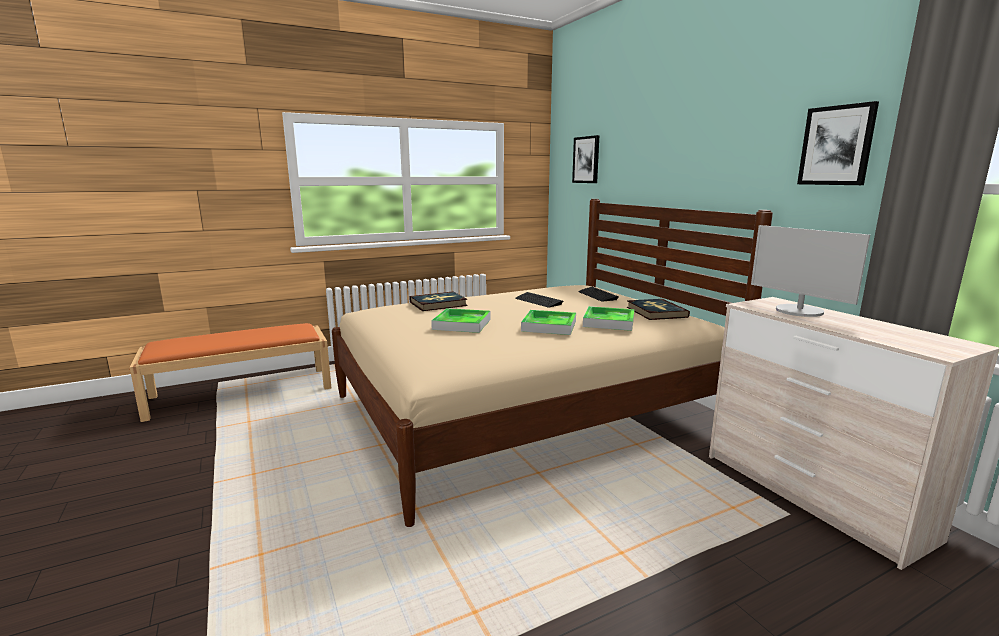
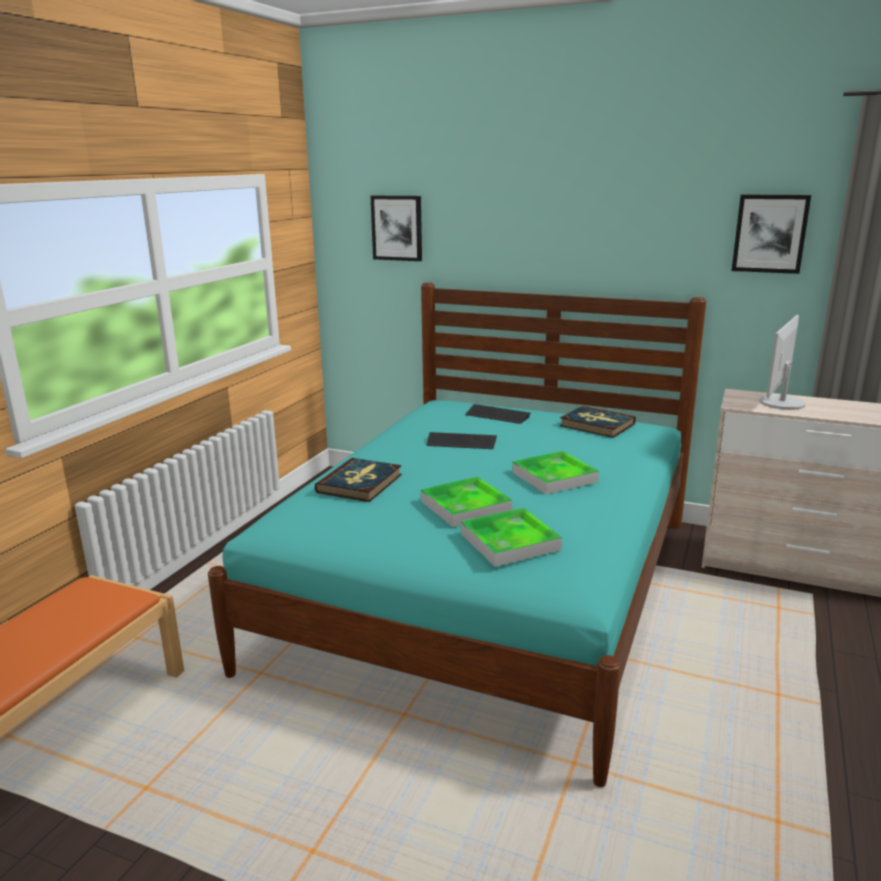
camera: 40 degrees left, 5 degrees up
beige bed [332,199,773,527] -> turquoise bed [208,282,706,787]
tray [583,306,634,331] -> tray moved to [461,508,562,567]
monitor [751,225,870,317] -> monitor turned 105 degrees clockwise [760,315,806,410]

